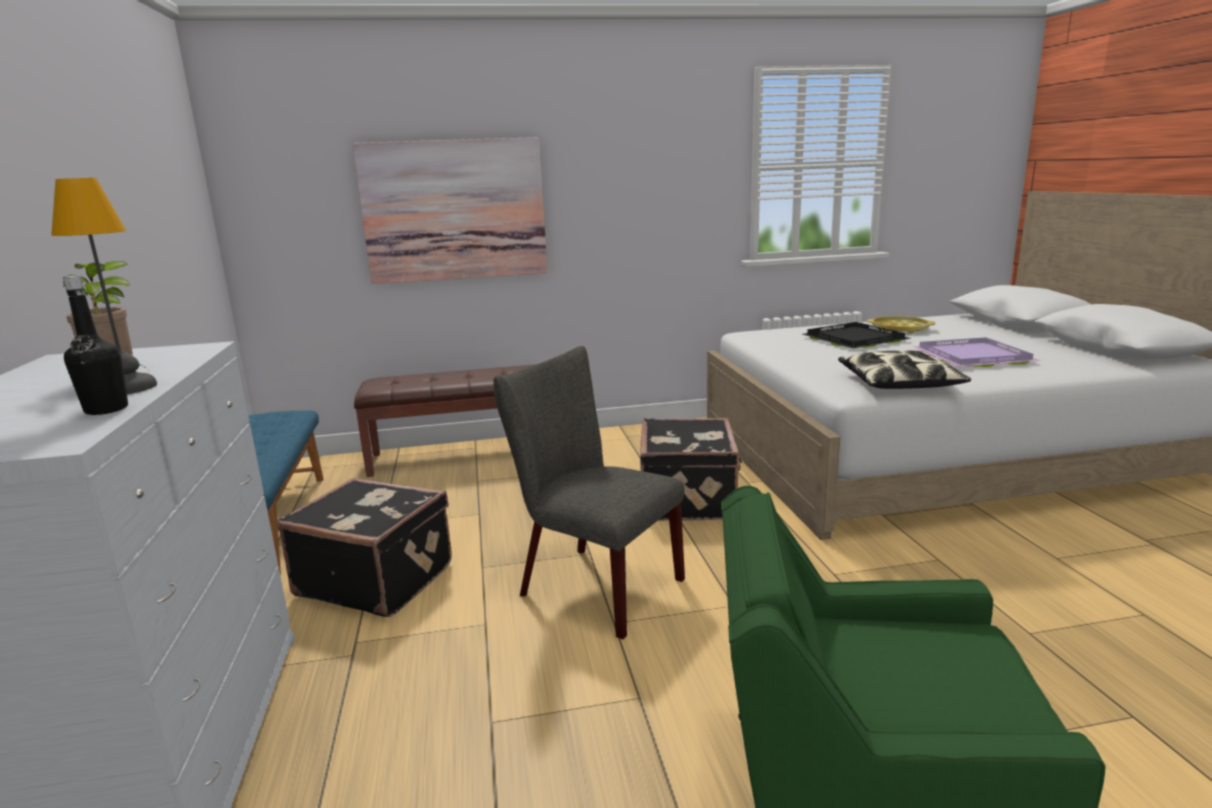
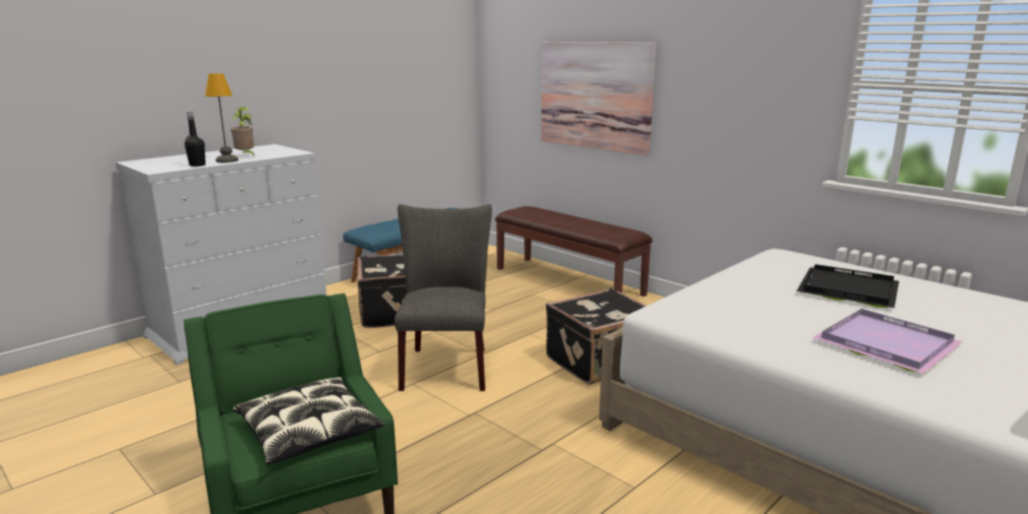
camera: 55 degrees right, 0 degrees up
pillow [838,350,971,389] -> pillow moved to [233,377,384,465]
yellow tray [867,316,935,334] -> none

